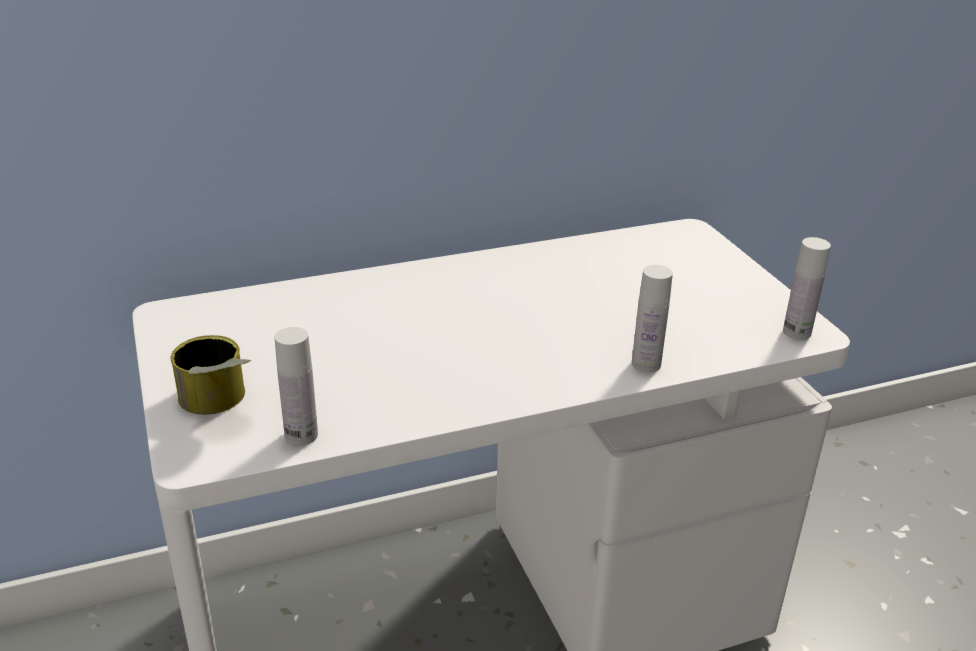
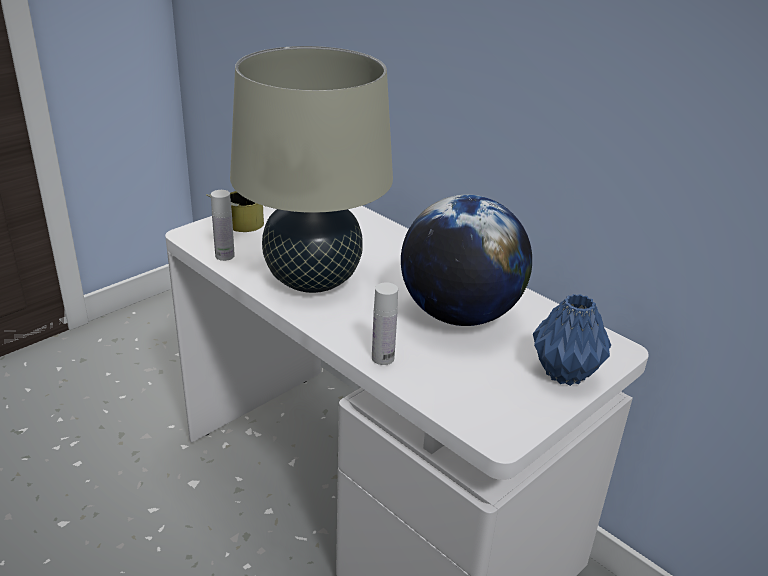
camera: 65 degrees right, 0 degrees up
white bottle [783,237,831,340] -> none
none -> beige table lamp [230,46,393,293]
none -> globe [401,195,532,326]
none -> blue vase [533,294,611,386]

